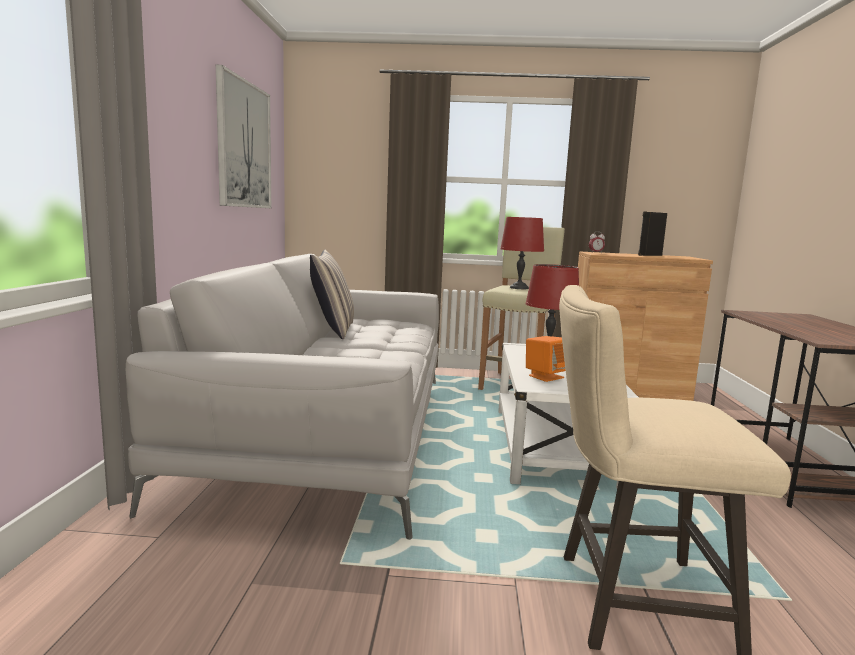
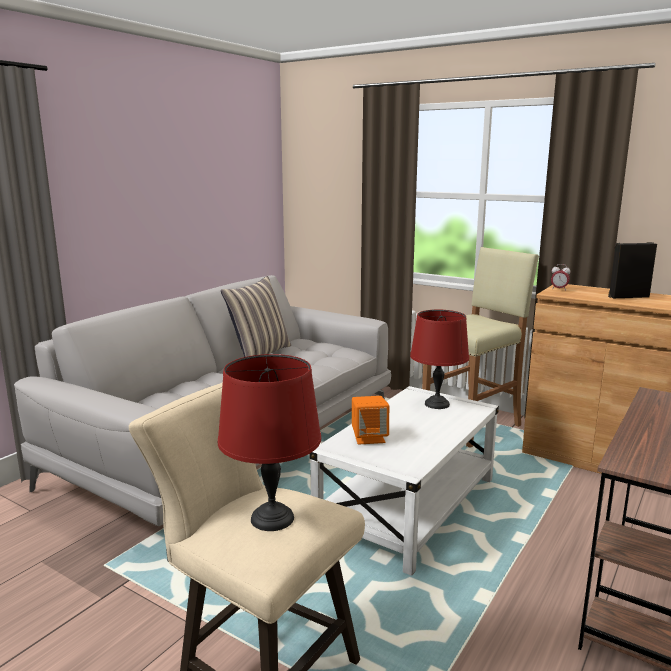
camera: 30 degrees right, 5 degrees up
picture [216,65,271,208] -> none
red table lamp [500,217,544,289] -> red table lamp moved to [218,354,321,531]

